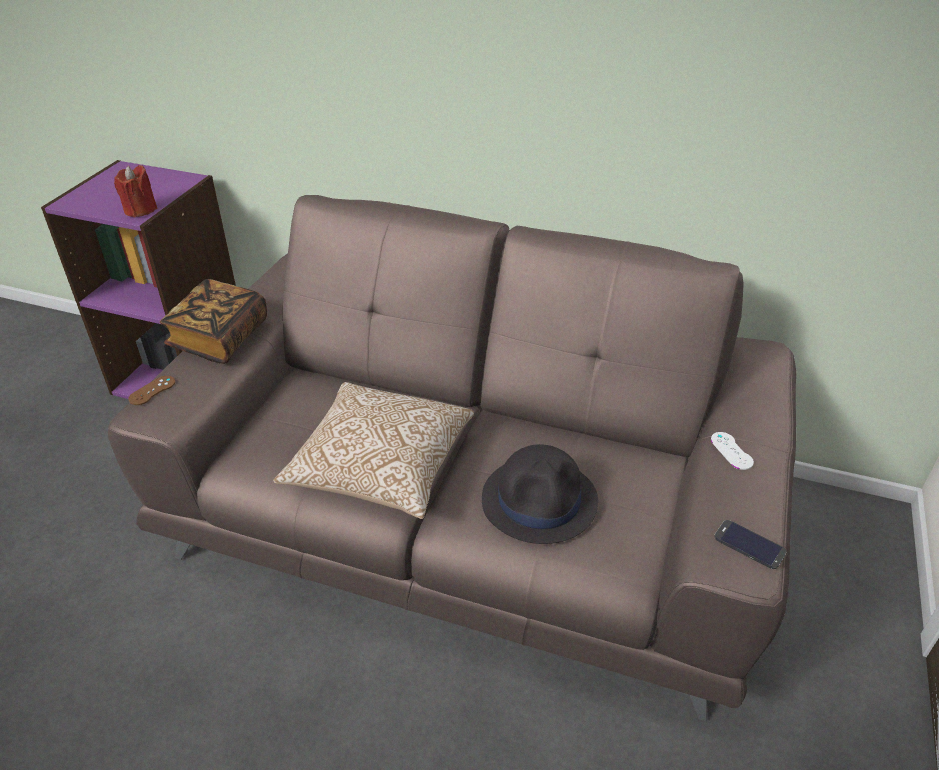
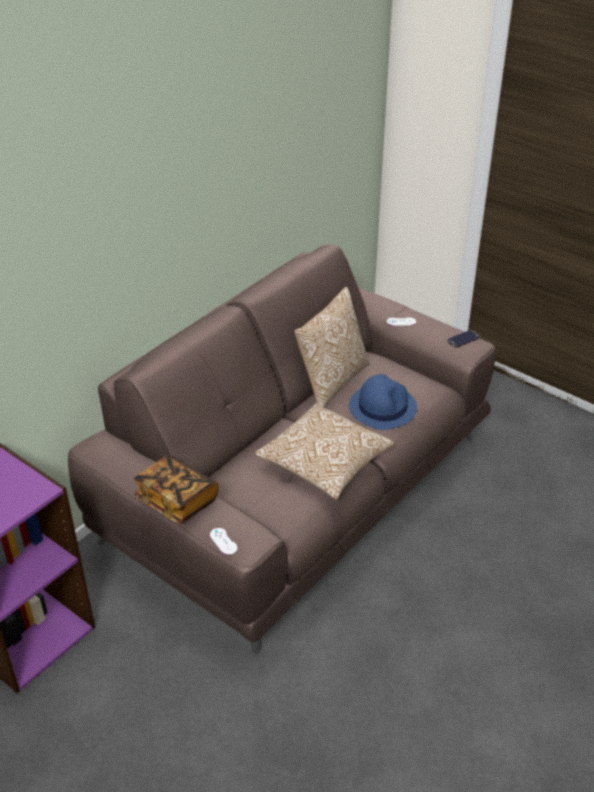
camera: 70 degrees left, 0 degrees up
red candle [114,165,158,218] -> none
brown game controller [129,376,175,405] -> white game controller [210,528,237,555]
black hat [482,444,598,544] -> blue hat [349,374,417,430]
none -> pillow [294,287,369,408]

